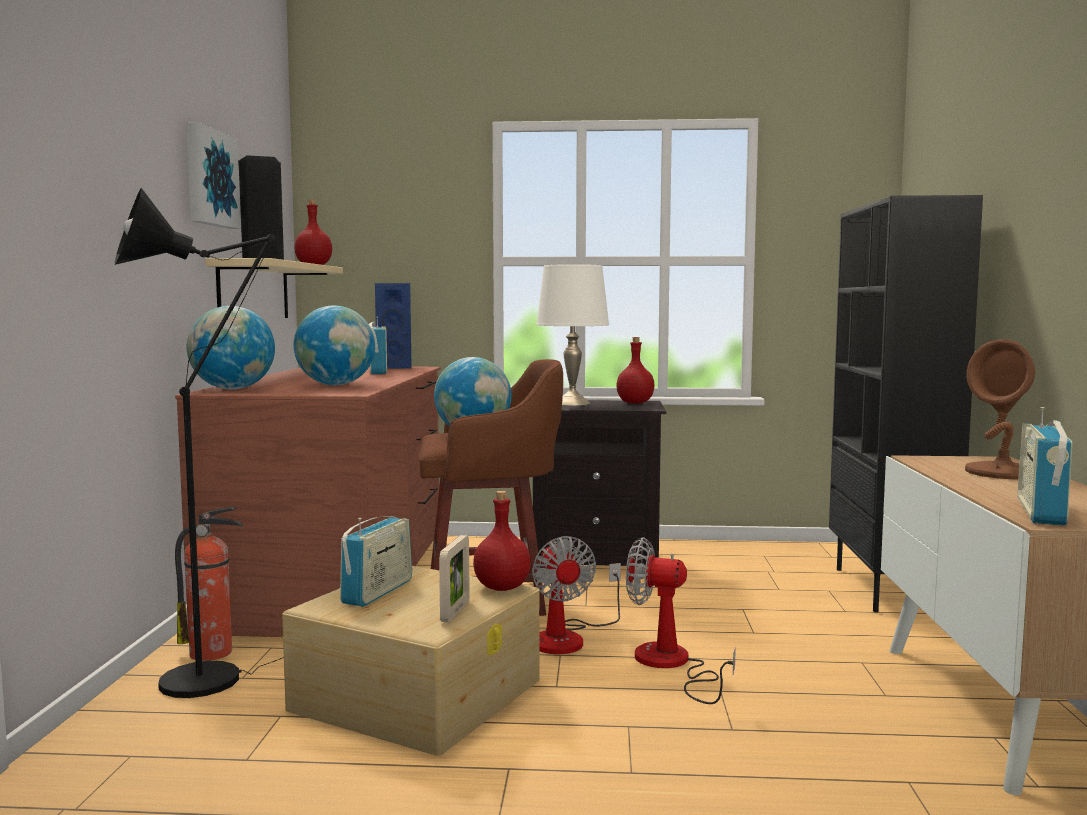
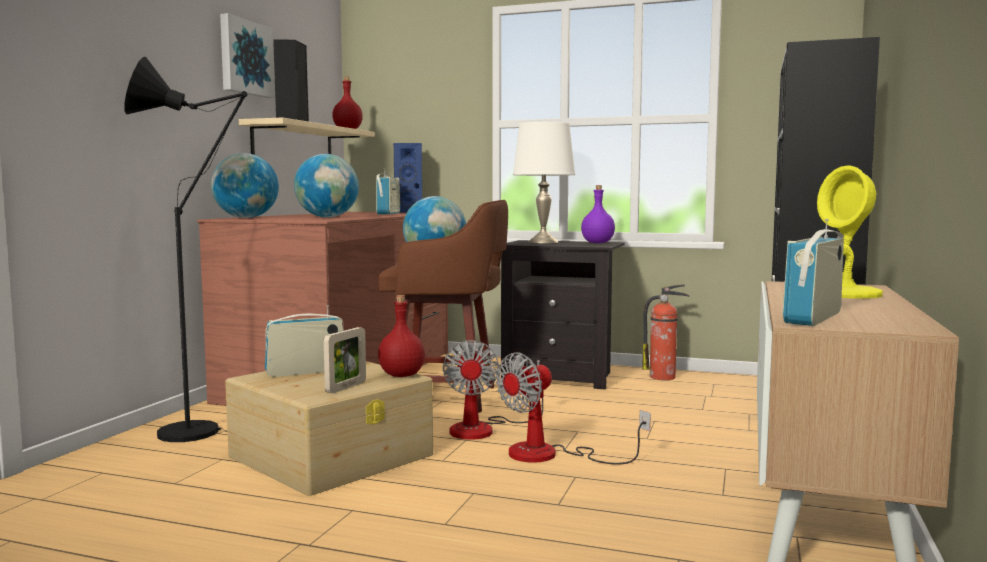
camera: 15 degrees right, 0 degrees up
fire extinguisher [175,507,243,661] -> fire extinguisher moved to [642,284,689,380]
radio [340,516,412,607] -> radio turned 150 degrees counterclockwise [265,305,344,377]
red bottle [616,337,655,404] -> purple bottle [581,185,615,243]
fan [626,537,736,704] -> fan turned 75 degrees counterclockwise [496,352,651,465]
brown table lamp [965,339,1035,479] -> yellow table lamp [817,165,883,299]

